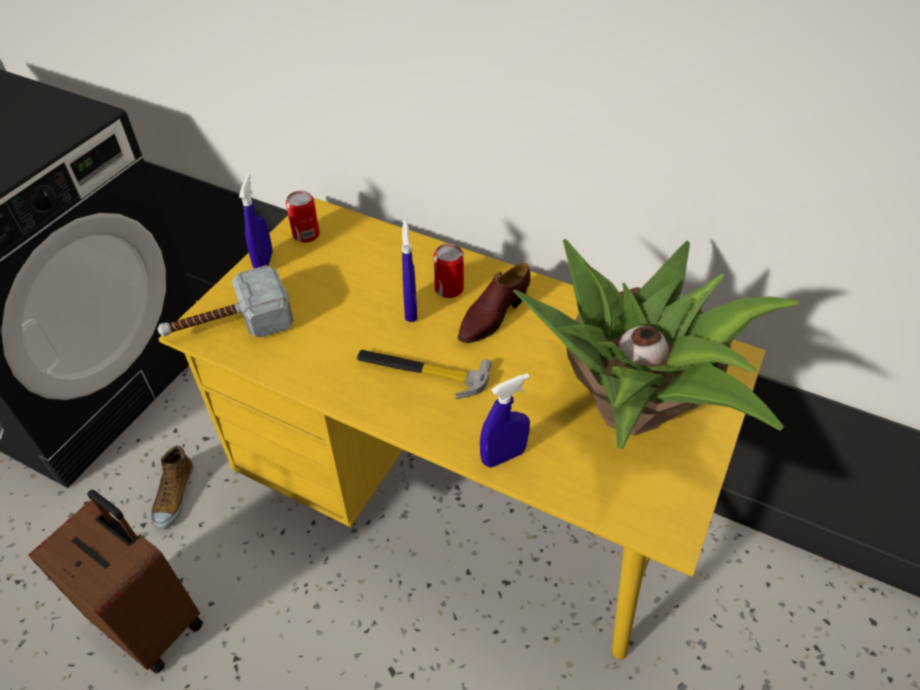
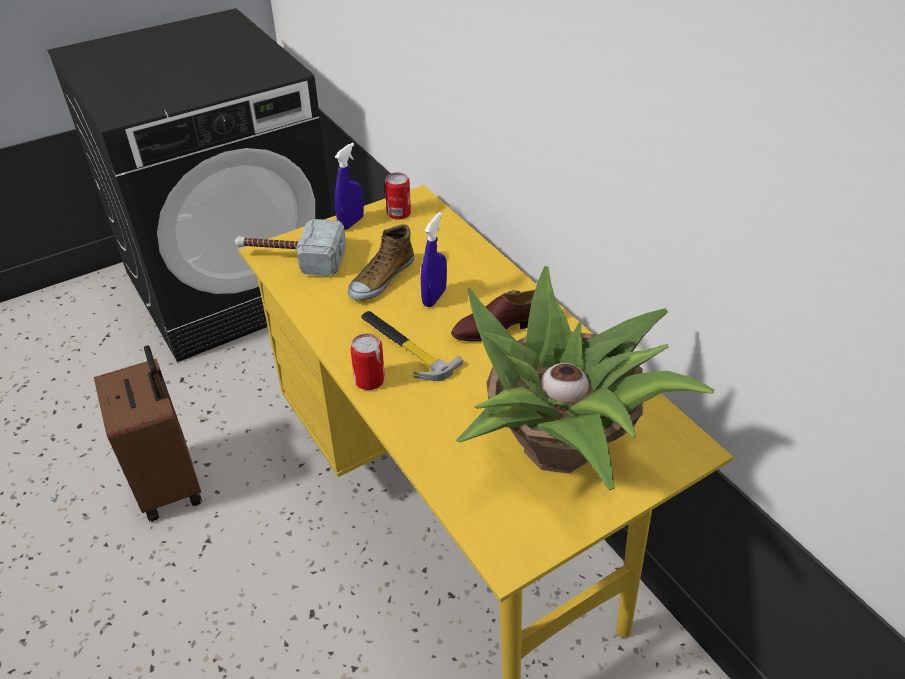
camera: 30 degrees right, 5 degrees down
shoe [151,446,193,529] -> shoe moved to [348,224,414,301]
can [434,244,464,298] -> can moved to [350,334,385,390]
blue spray bottle [480,373,530,468] -> none

